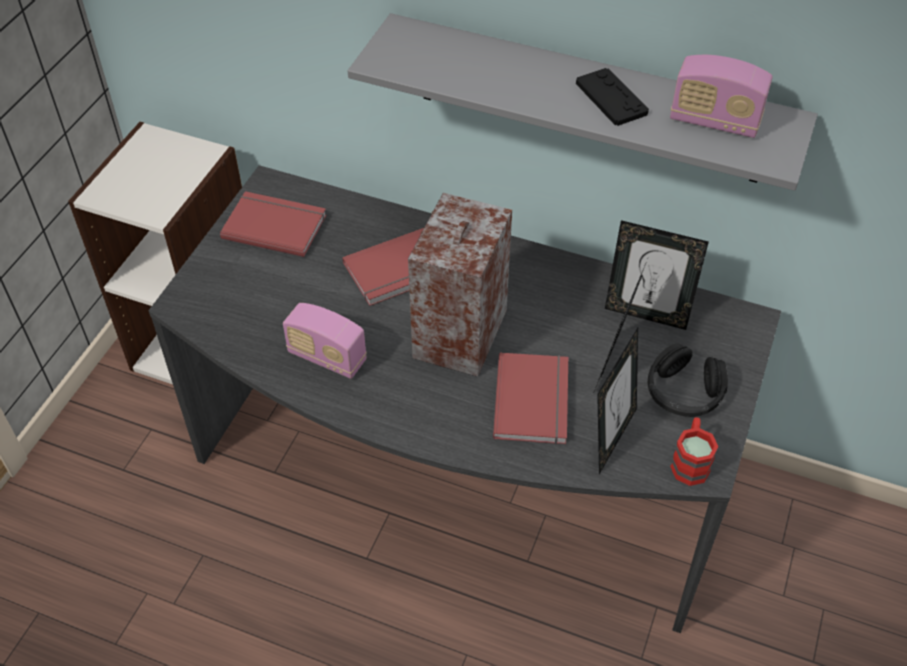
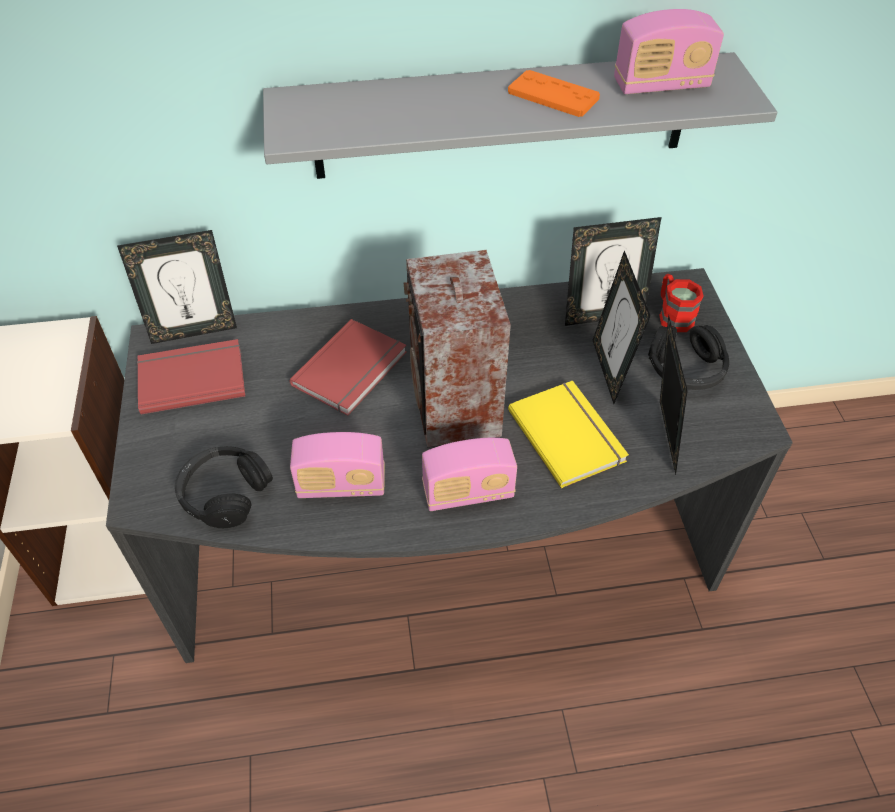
camera: 30 degrees left, 0 degrees up
red book [493,353,568,444] -> yellow book [508,381,629,488]
black game controller [576,68,649,126] -> orange game controller [508,70,600,117]
red mug [670,417,718,486] -> red mug moved to [659,274,704,332]
none -> picture frame [117,230,237,344]
none -> black headphones [175,446,273,528]
none -> radio [422,438,517,511]

